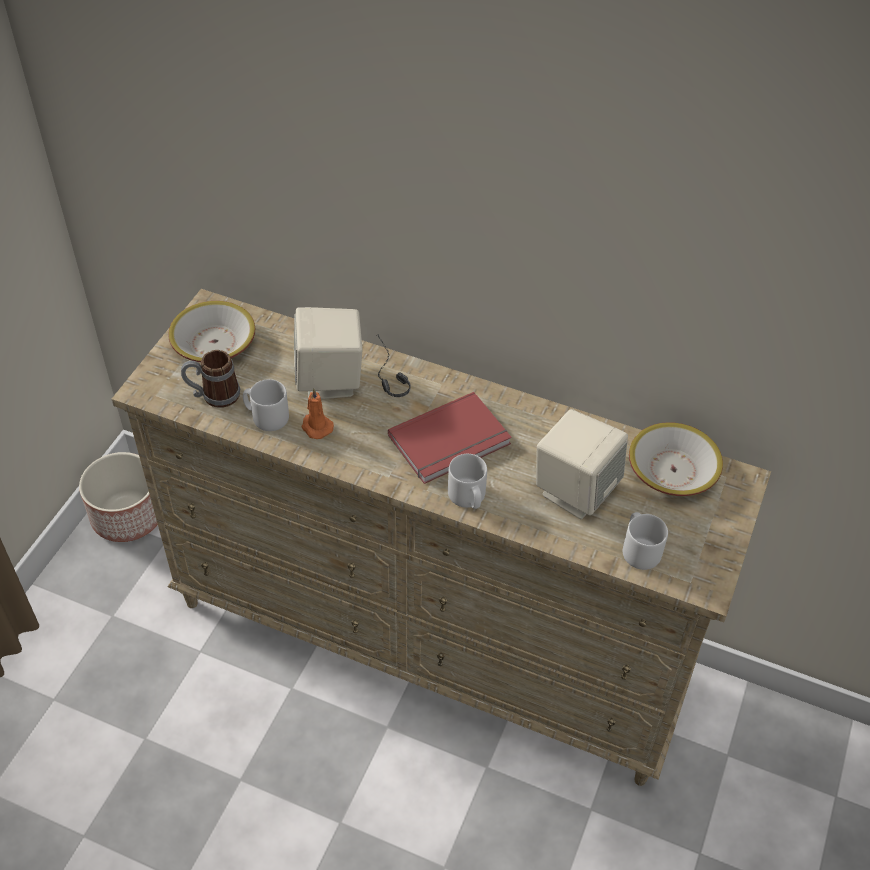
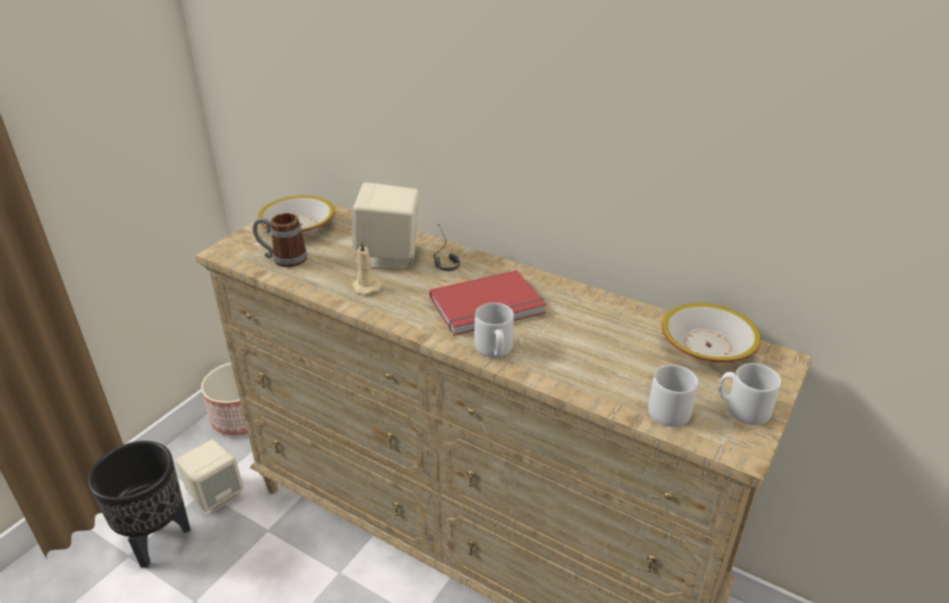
camera: 10 degrees right, 15 degrees down
grey mug [243,379,289,431] -> grey mug moved to [719,363,781,425]
orange candle [301,388,334,439] -> beige candle [352,240,382,295]
beige speaker [536,409,628,519] -> beige speaker moved to [176,439,244,515]
none -> black planter [88,441,191,568]

